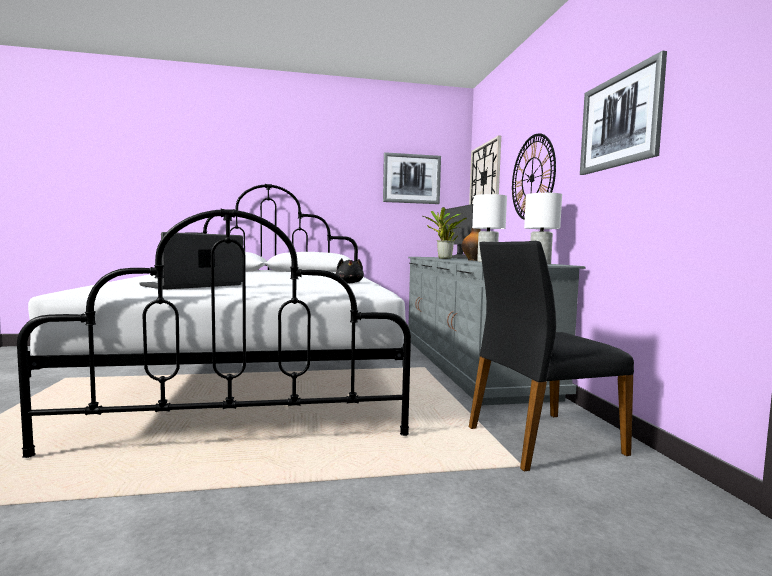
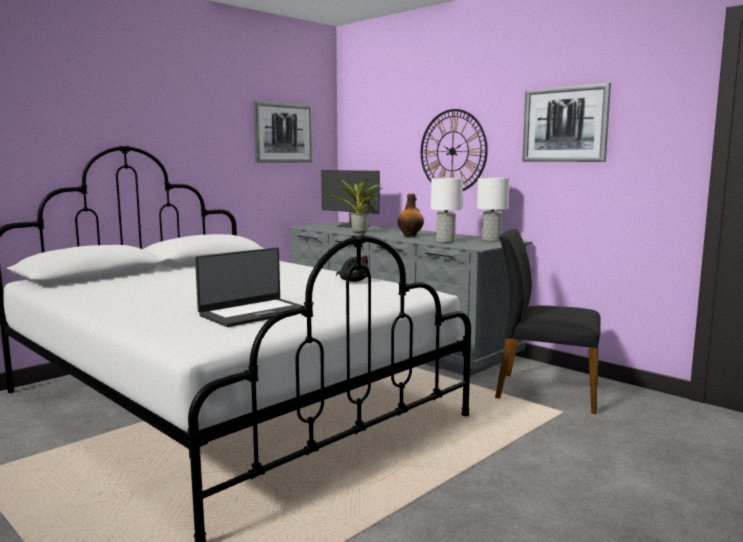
camera: 35 degrees left, 5 degrees up
laptop [139,232,243,290] -> laptop turned 135 degrees counterclockwise [195,247,303,327]
wall clock [469,135,501,205] -> none
black chair [469,241,634,472] -> black chair turned 75 degrees clockwise [495,229,601,414]

